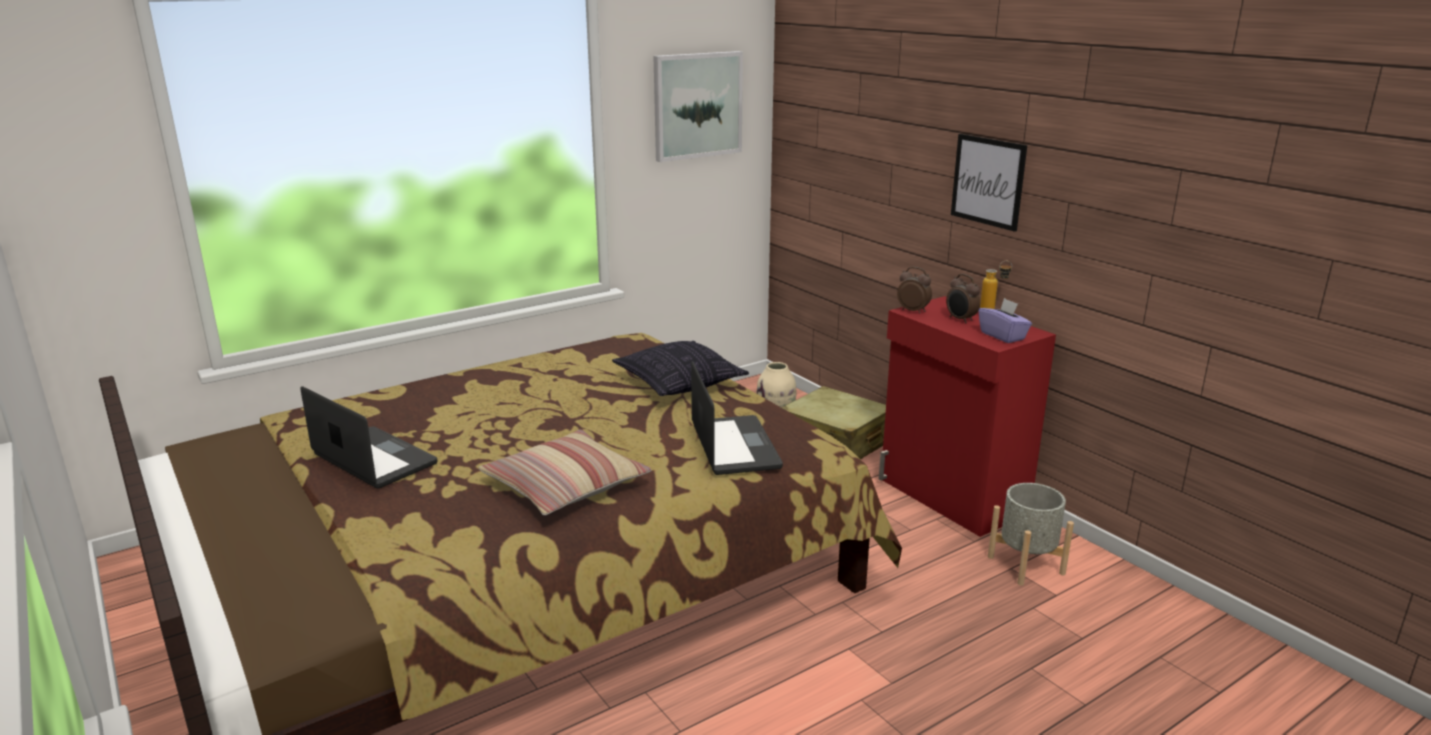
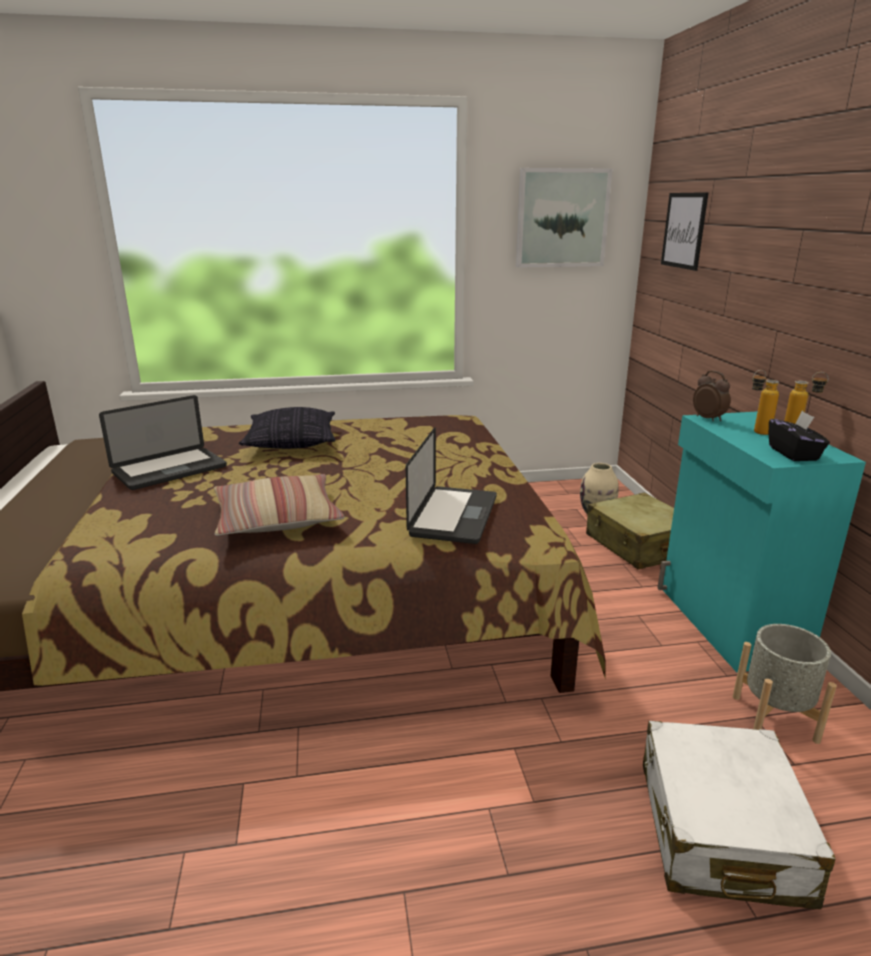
camera: 25 degrees right, 0 degrees up
laptop [300,386,438,489] -> laptop turned 75 degrees clockwise [99,395,227,490]
pillow [612,341,749,396] -> pillow moved to [239,407,336,449]
red cabinet [879,296,1056,537] -> turquoise cabinet [657,411,866,673]
alarm clock [946,274,980,323] -> bottle [752,370,779,435]
picture [951,134,1027,232] -> picture moved to [661,192,709,271]
purple tissue box [979,298,1032,343] -> black tissue box [769,410,830,461]
none -> white suitcase [643,721,836,909]

